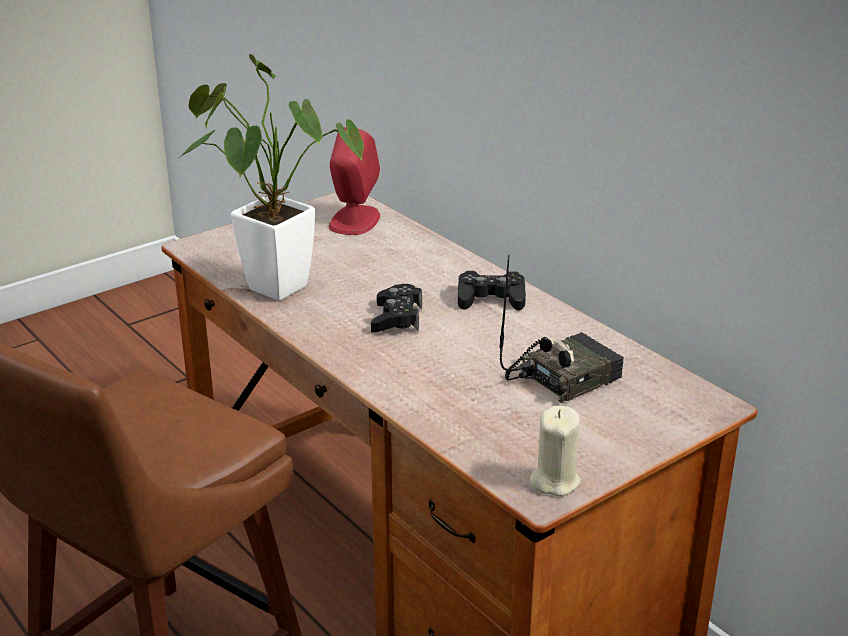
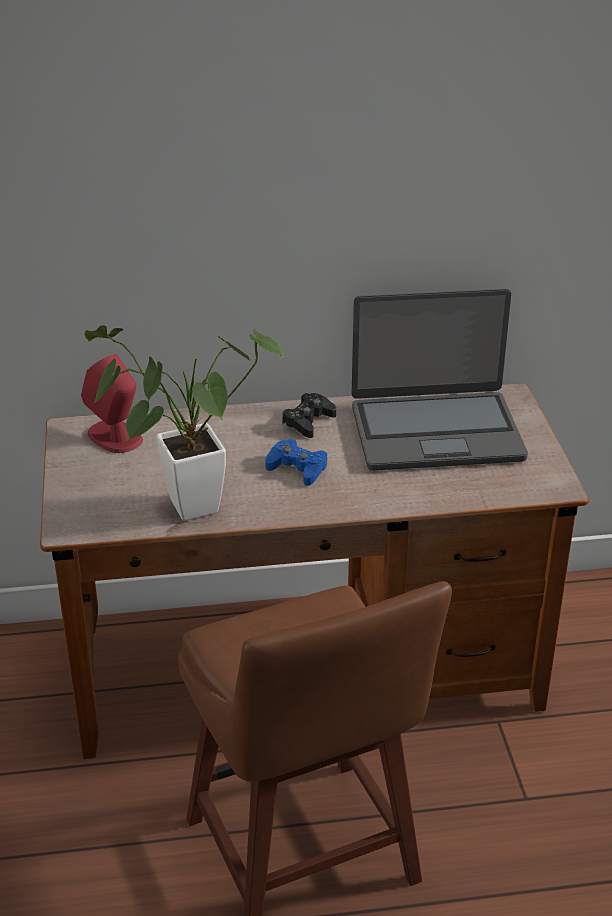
camera: 60 degrees left, 5 degrees up
black game controller [371,284,422,333] -> blue game controller [265,439,327,486]
radio [499,255,624,403] -> laptop [352,289,528,471]
beige candle [530,406,580,496] -> none

